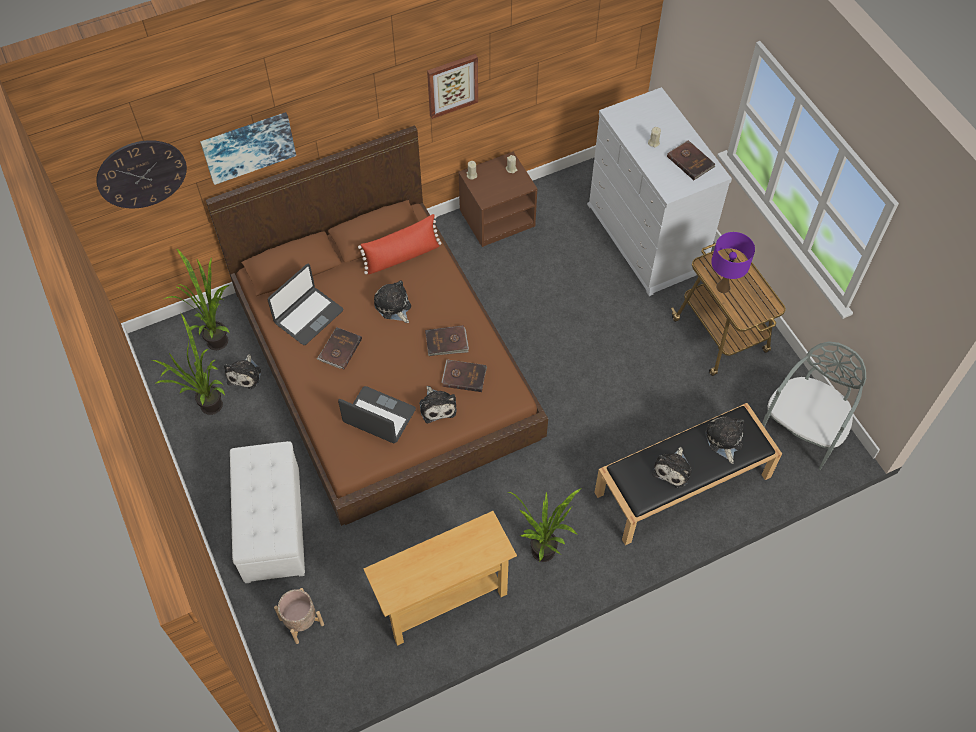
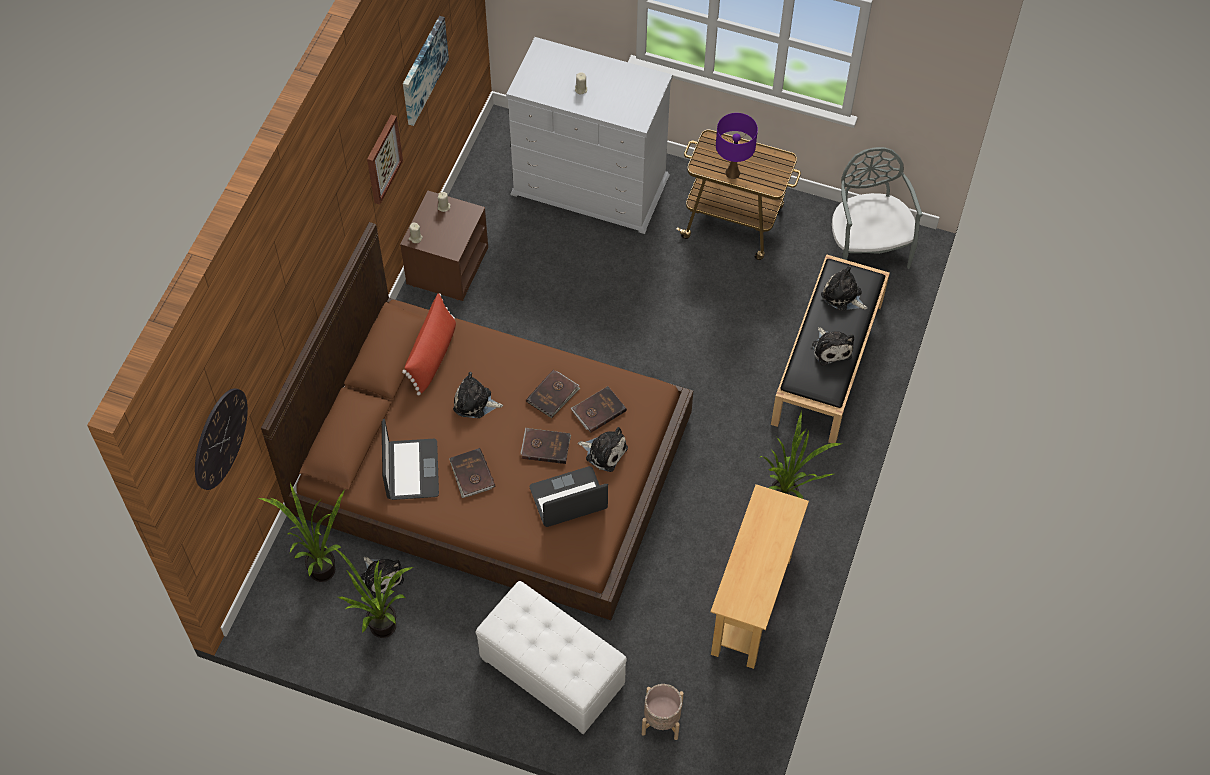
camera: 45 degrees left, 0 degrees up
picture [200,112,296,185] -> picture moved to [403,16,449,126]
brown book [667,140,715,180] -> brown book moved to [520,428,571,464]

